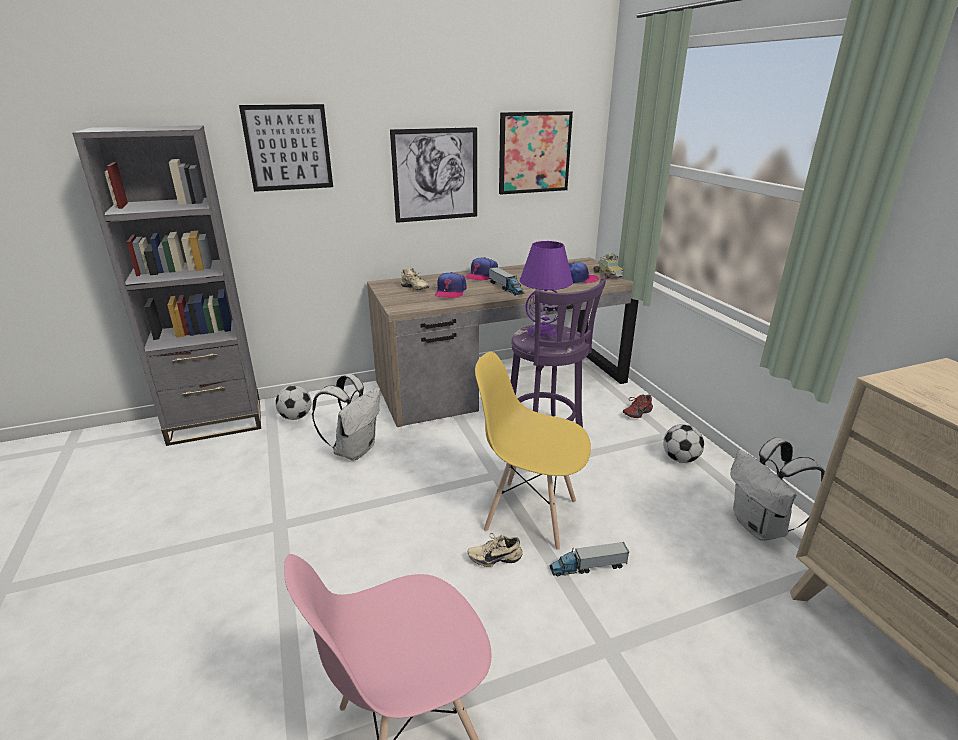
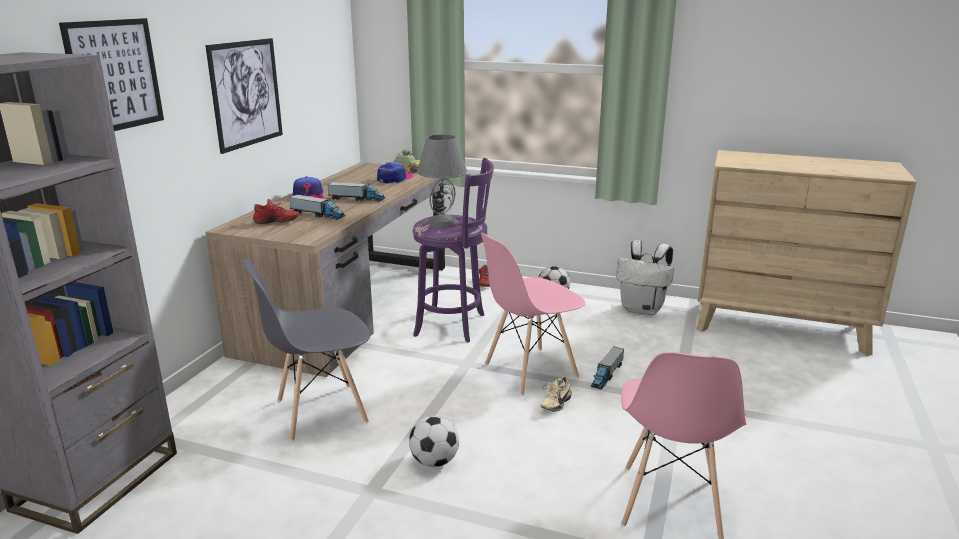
camera: 50 degrees left, 5 degrees down
football [275,386,312,420] -> football moved to [409,416,459,467]
white backpack [312,374,380,460] -> grey chair [243,259,370,441]
beige shoe [400,268,429,290] -> red shoe [253,199,299,224]
cap [435,272,466,298] -> toy truck [289,194,346,220]
yellow chair [475,352,591,550] -> pink chair [481,232,585,396]
picture [499,111,573,195] -> none
purple table lamp [520,241,573,339] -> grey table lamp [417,134,467,227]

